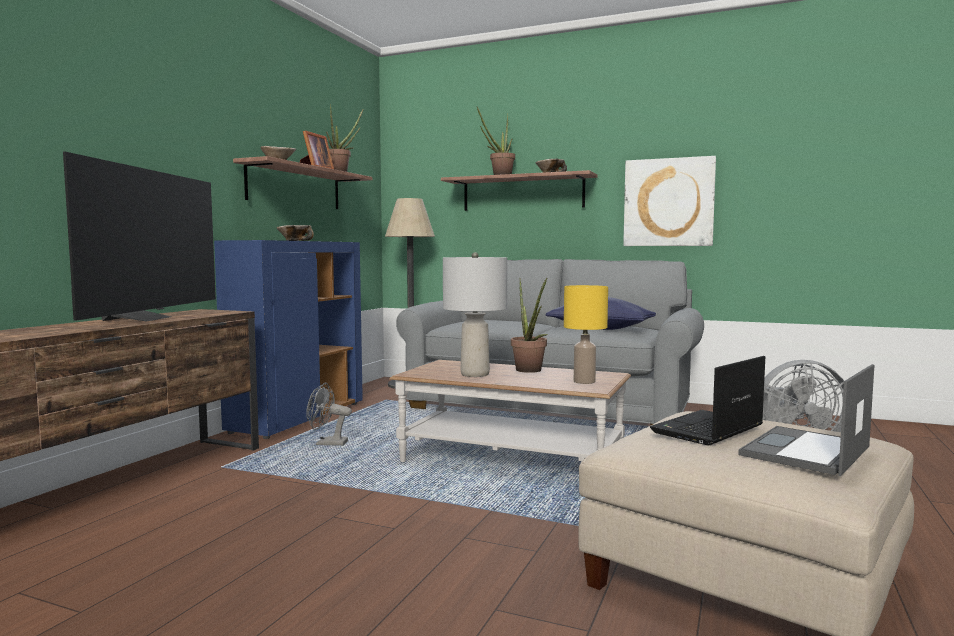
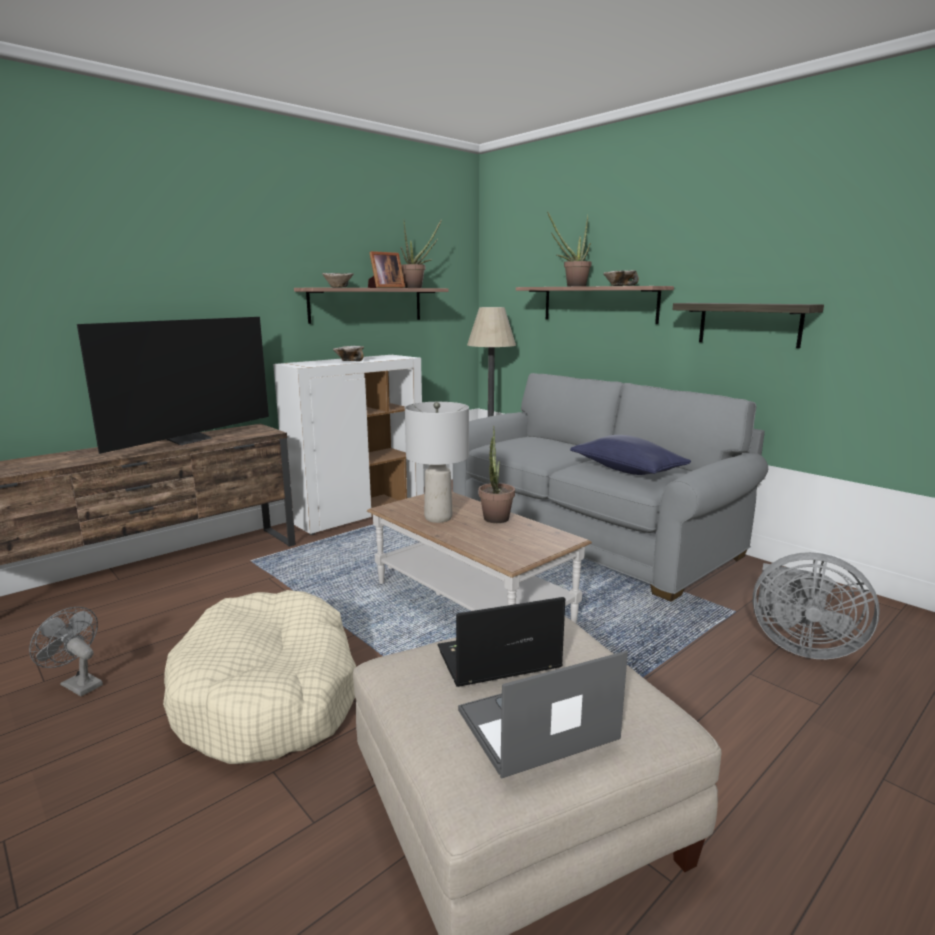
camera: 25 degrees right, 10 degrees up
blue cabinet [214,240,363,439] -> white cabinet [273,355,424,535]
grey fan [306,382,352,446] -> grey fan moved to [29,607,103,696]
yellow table lamp [564,285,608,384] -> none
picture [623,156,716,246] -> shelf [673,303,824,348]
none -> beige dog bed [163,590,356,764]

